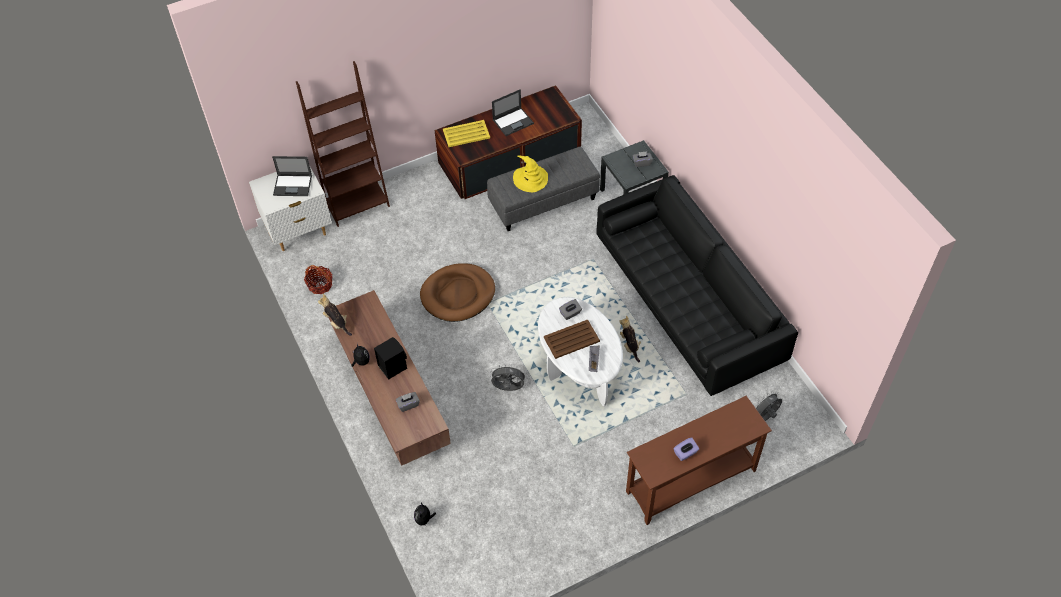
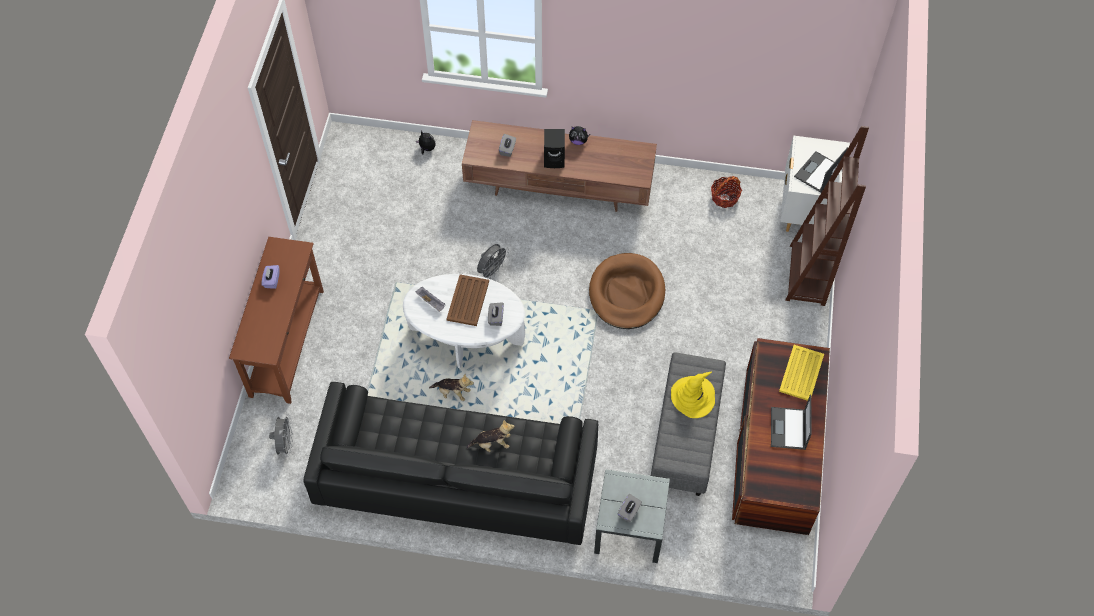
camera: 125 degrees right, 5 degrees up
plush toy [318,294,352,336] -> plush toy moved to [467,420,514,452]

